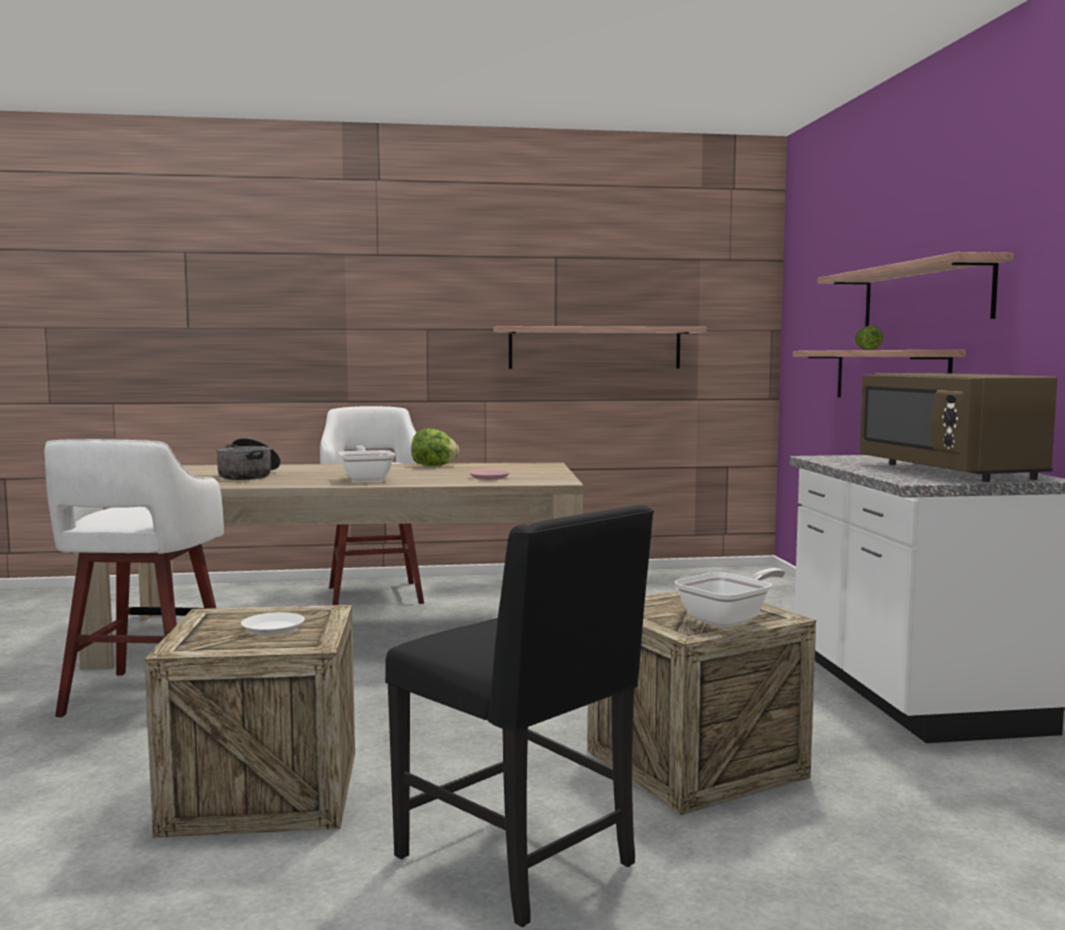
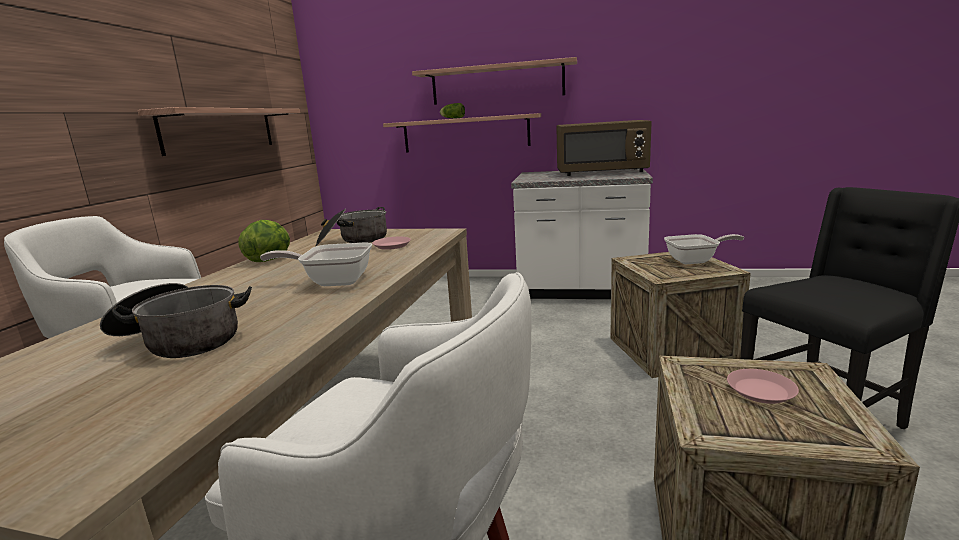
camera: 70 degrees left, 10 degrees up
white plate [241,612,305,635] -> pink plate [727,369,799,404]
frying pan [675,568,785,627] -> frying pan turned 105 degrees clockwise [664,234,744,264]
none -> cooking pot [315,207,387,246]

